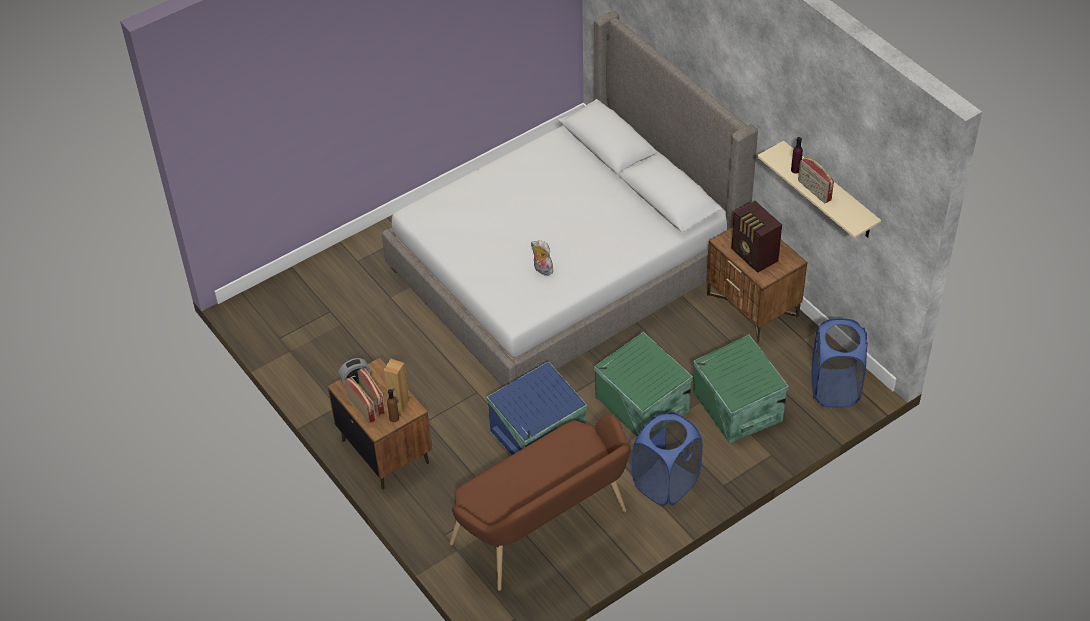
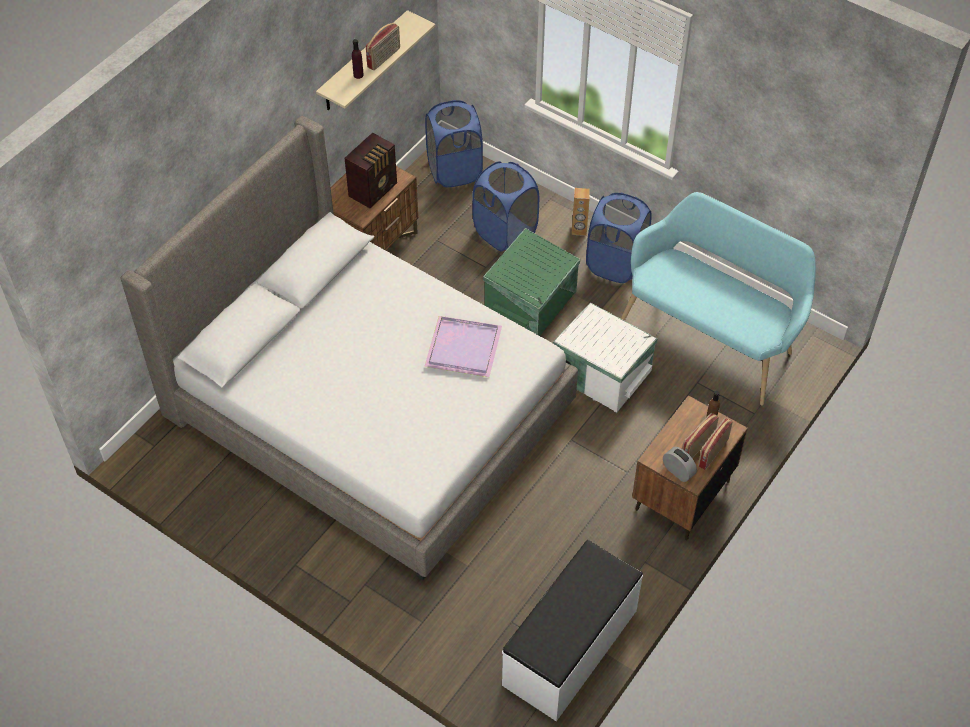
camera: 110 degrees left, 5 degrees up
brown speaker [384,359,409,412] -> brown speaker moved to [572,188,590,236]
brown bench [450,415,631,591] -> turquoise bench [621,192,816,406]
blue storage box [486,361,587,455] -> white storage box [553,302,657,413]
plush toy [531,240,553,275] -> purple tray [424,316,502,377]
green storage box [693,334,789,443] -> blue laundry basket [472,161,539,251]
none -> white bench [502,540,643,721]

